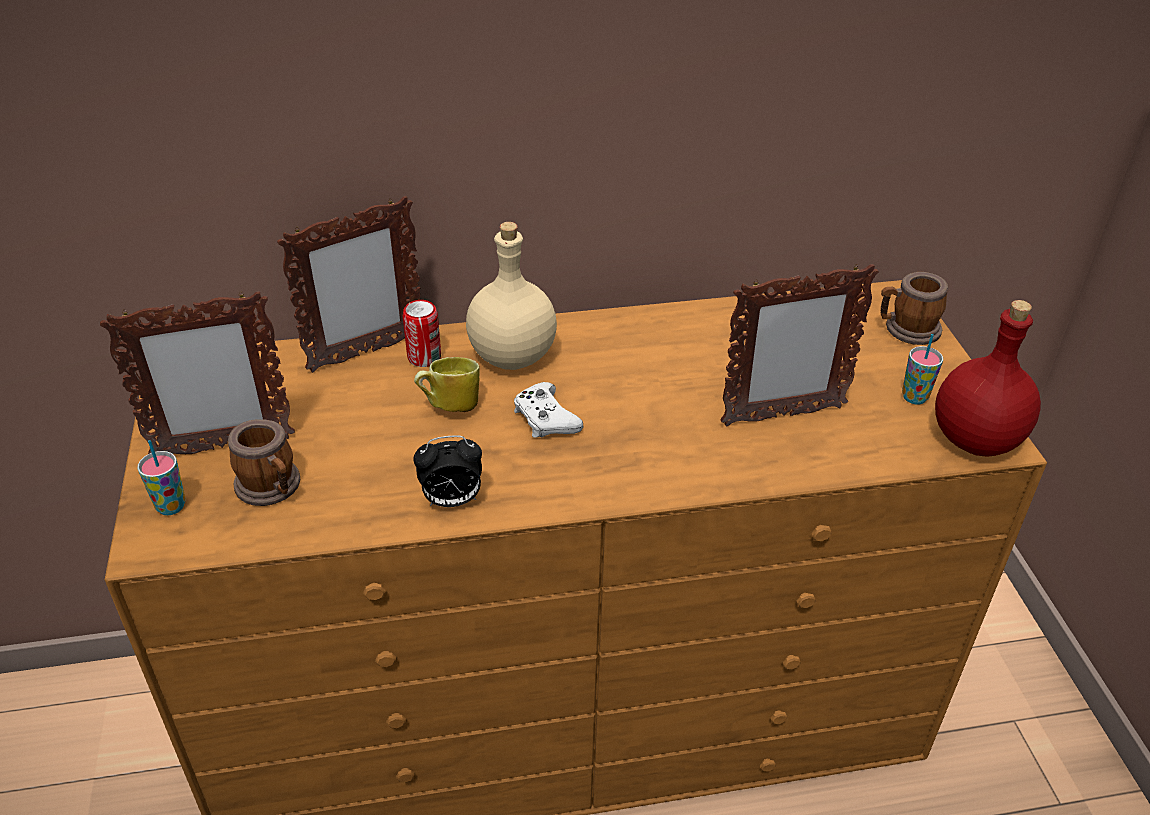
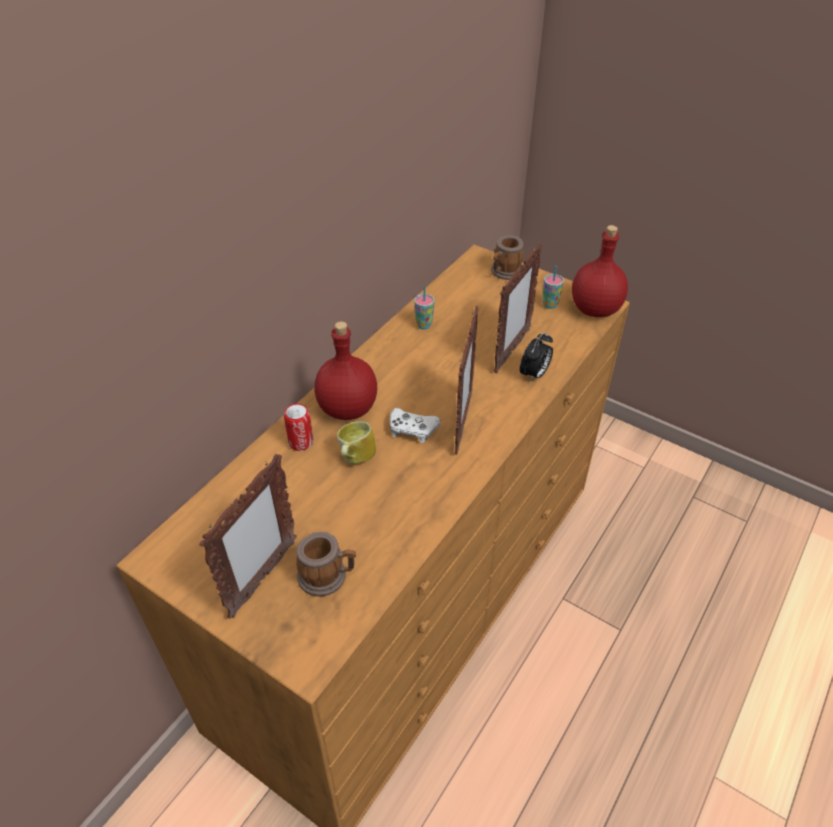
camera: 45 degrees left, 5 degrees up
cup [137,440,185,515] -> cup moved to [414,286,434,329]
picture frame [277,196,421,373] -> picture frame moved to [455,306,478,454]
alarm clock [413,435,482,507] -> alarm clock moved to [520,332,553,382]
beige bottle [466,222,557,370] -> red bottle [315,321,377,420]

